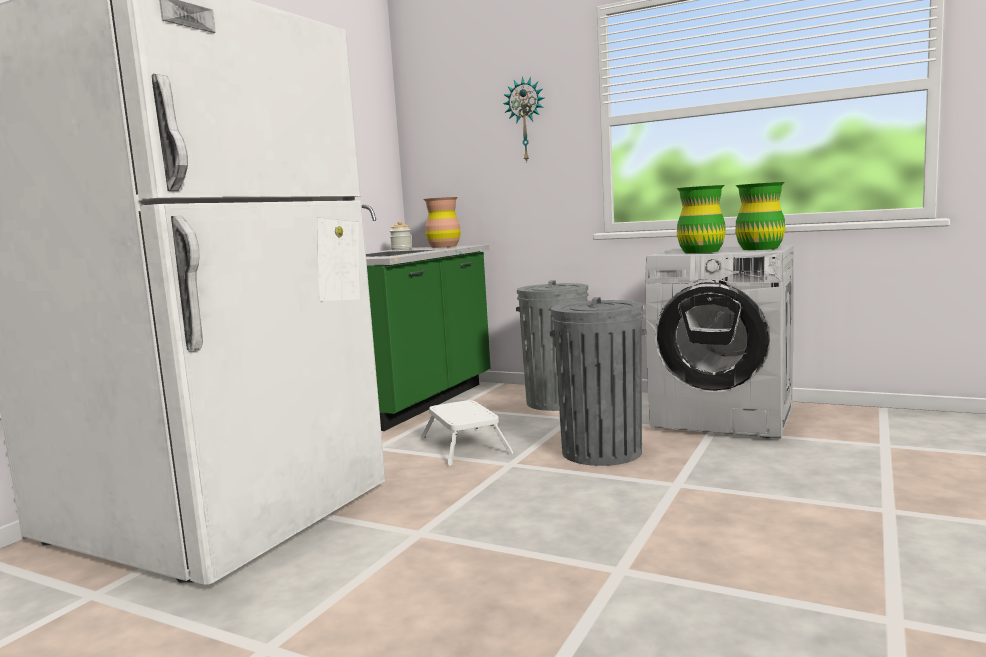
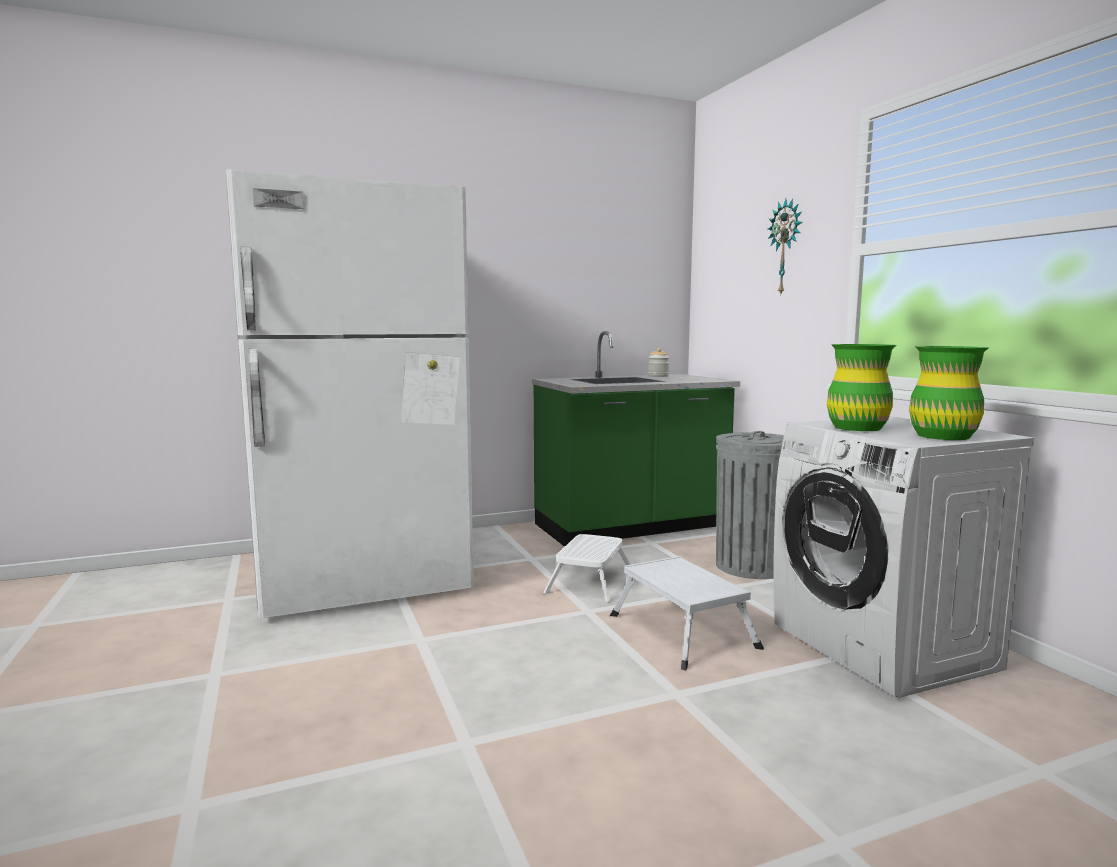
camera: 40 degrees right, 0 degrees up
brown vase [424,197,461,248] -> none
grey trash can [549,297,647,466] -> white step ladder [610,556,764,670]

